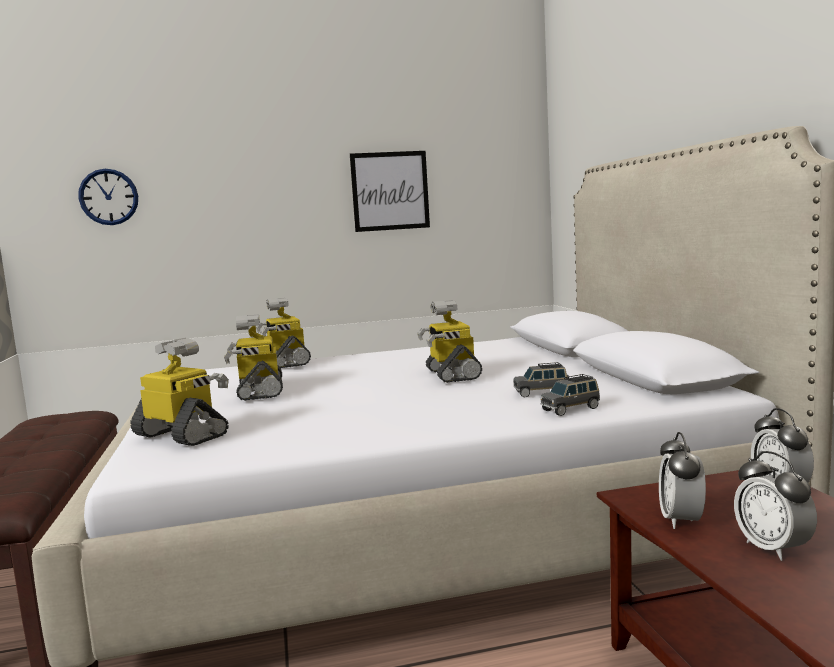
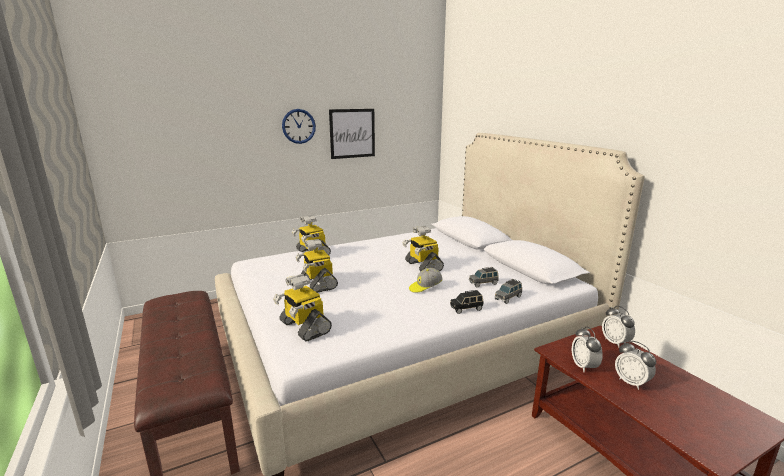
camera: 15 degrees left, 10 degrees up
wall clock [78,169,138,225] -> wall clock moved to [282,109,316,144]
toy robot [130,337,229,446] -> toy robot turned 150 degrees counterclockwise [273,274,332,342]
none -> cap [409,268,442,293]
none -> black toy car [450,290,483,314]

